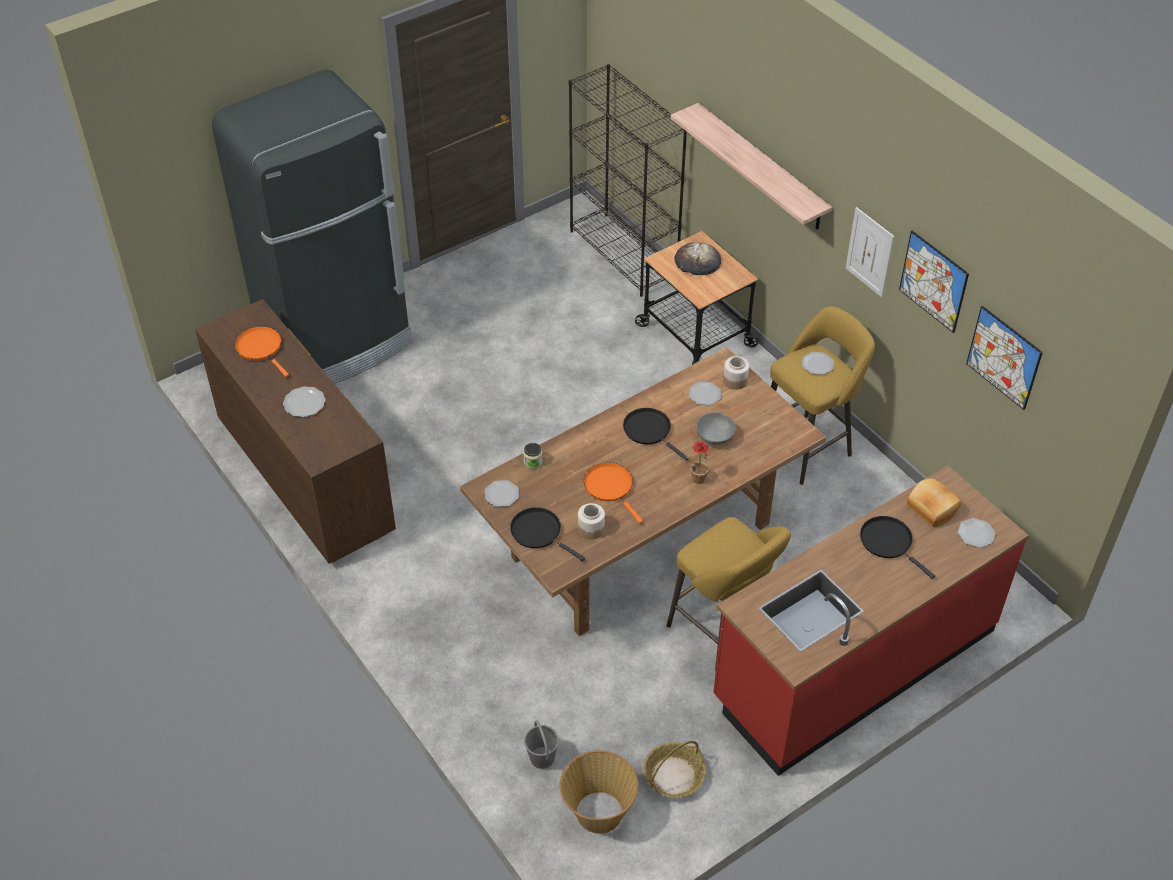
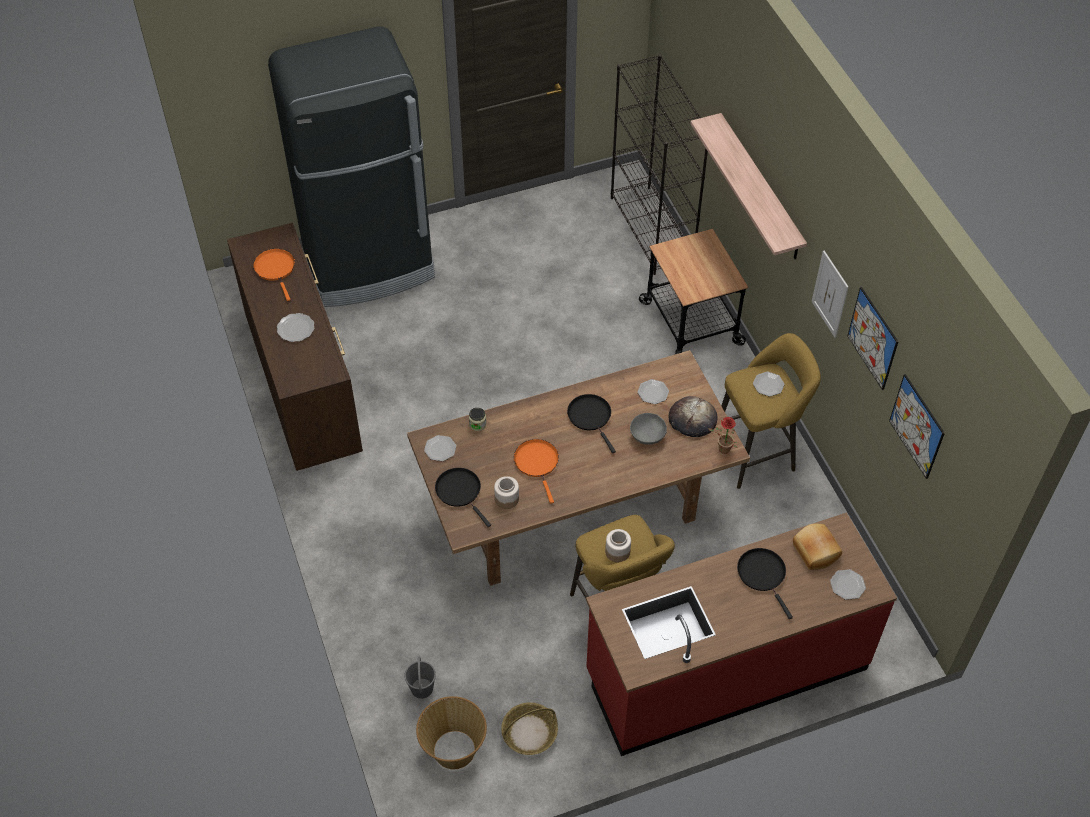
camera: 15 degrees right, 5 degrees up
bread [674,242,721,275] -> bread moved to [669,396,718,437]
potted plant [679,441,715,484] -> potted plant moved to [708,417,738,454]
jar [723,356,749,390] -> jar moved to [605,529,631,562]

